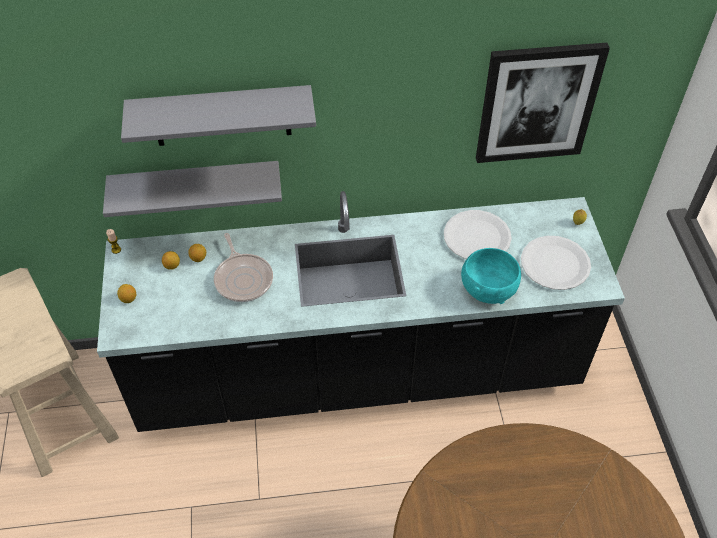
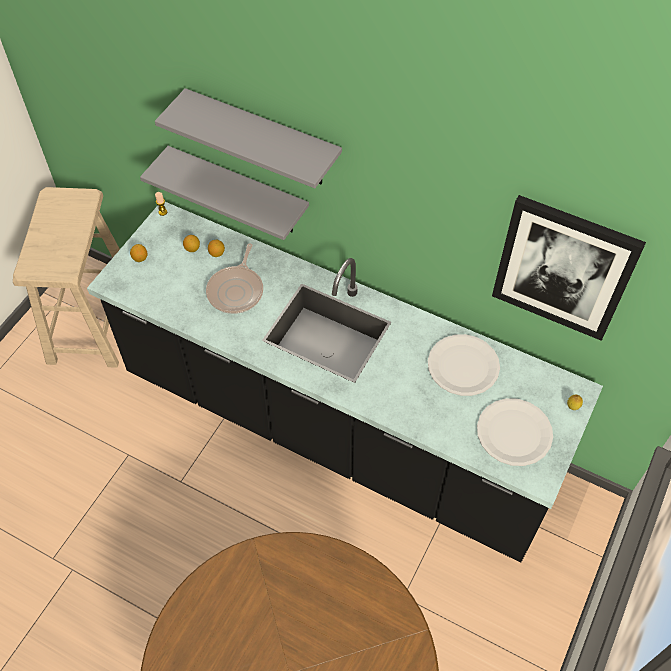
camera: 35 degrees right, 5 degrees up
turquoise bowl [461,248,521,304] -> none

